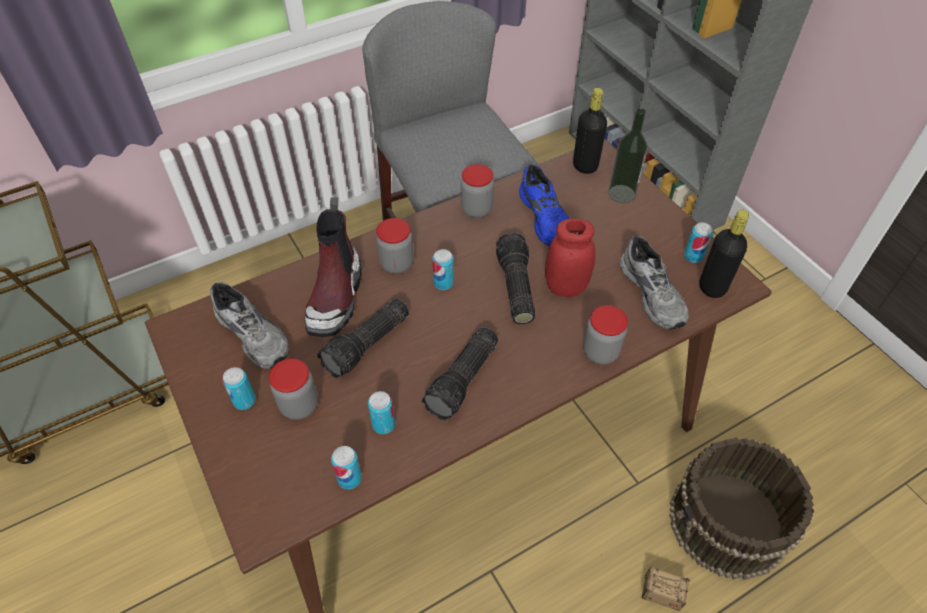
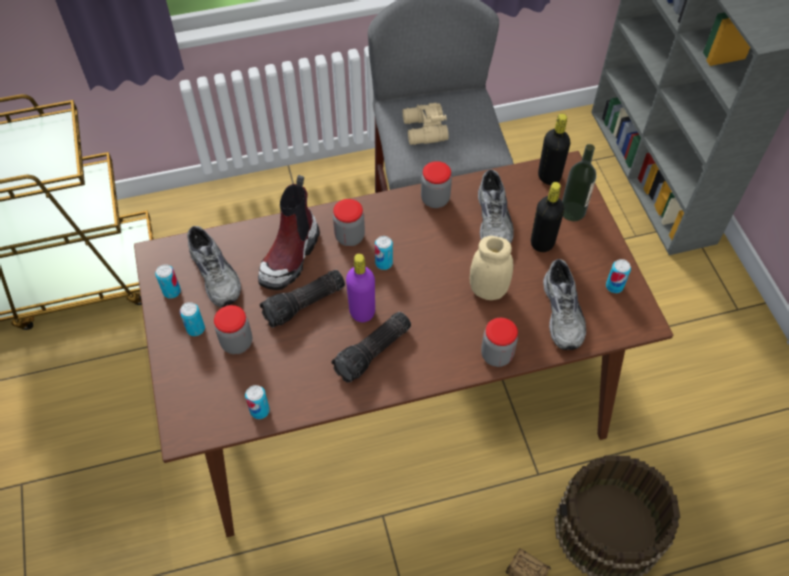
camera: 15 degrees right, 5 degrees up
can [368,391,395,434] -> can moved to [155,264,181,299]
flashlight [496,233,535,324] -> none
blue shoe [519,164,569,246] -> grey shoe [478,169,514,244]
red jar [545,219,595,297] -> beige jar [470,236,513,300]
black bottle [699,210,749,298] -> black bottle moved to [531,182,564,252]
none -> purple bottle [346,254,375,322]
none -> beige binoculars [403,103,449,145]

